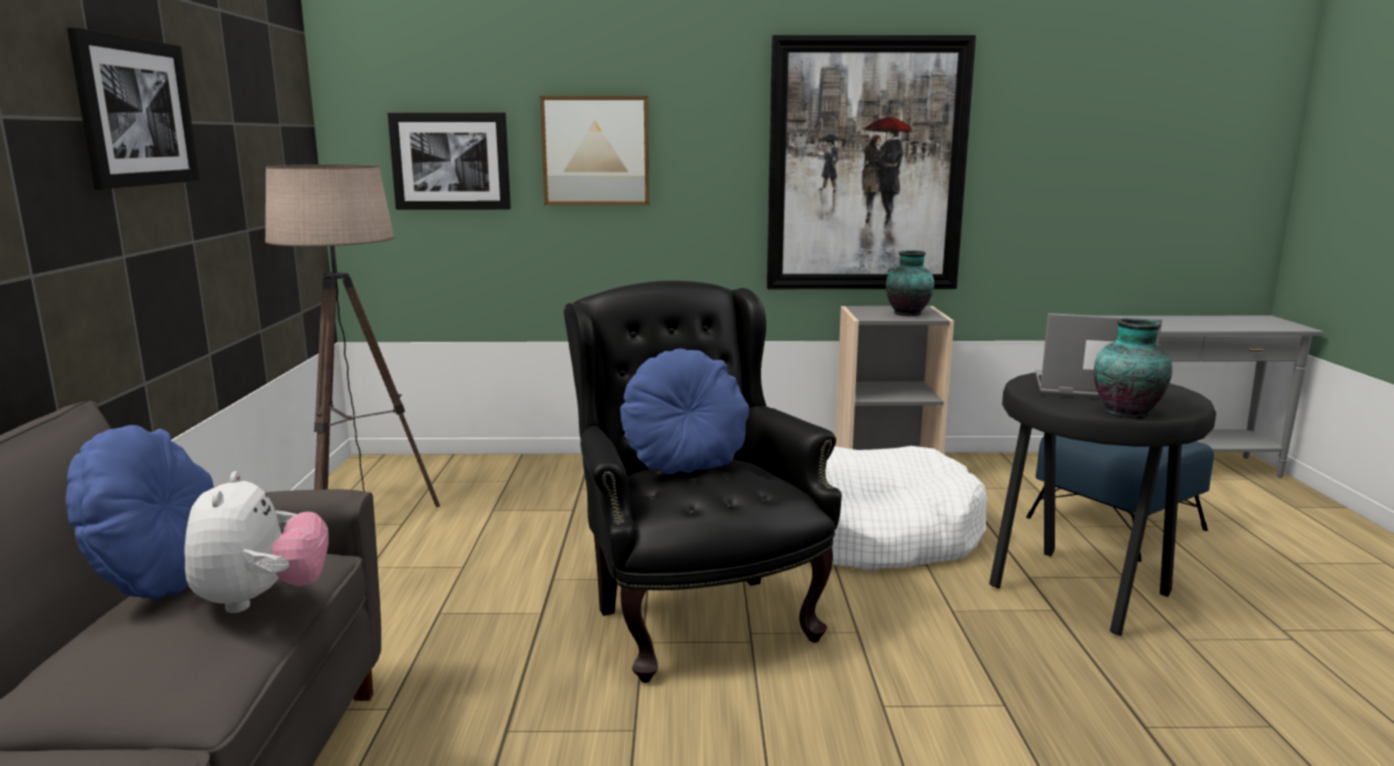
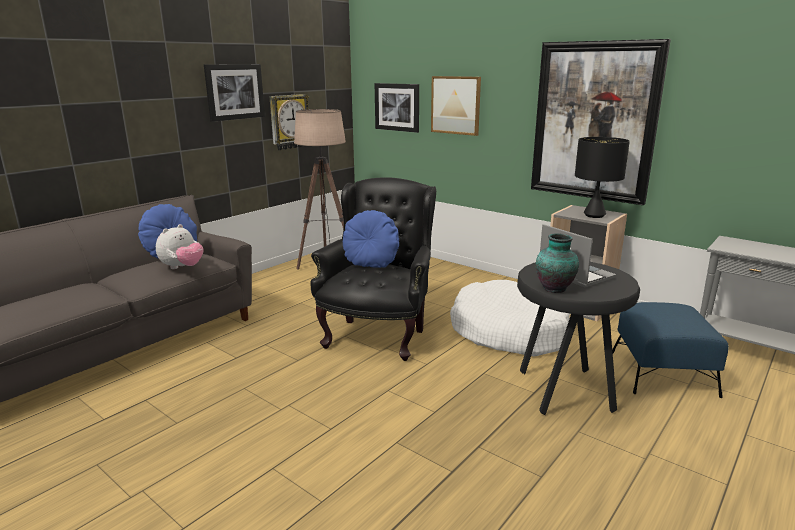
camera: 40 degrees right, 5 degrees up
vase [886,250,934,316] -> black table lamp [575,137,630,218]
none -> wall clock [269,94,309,150]

